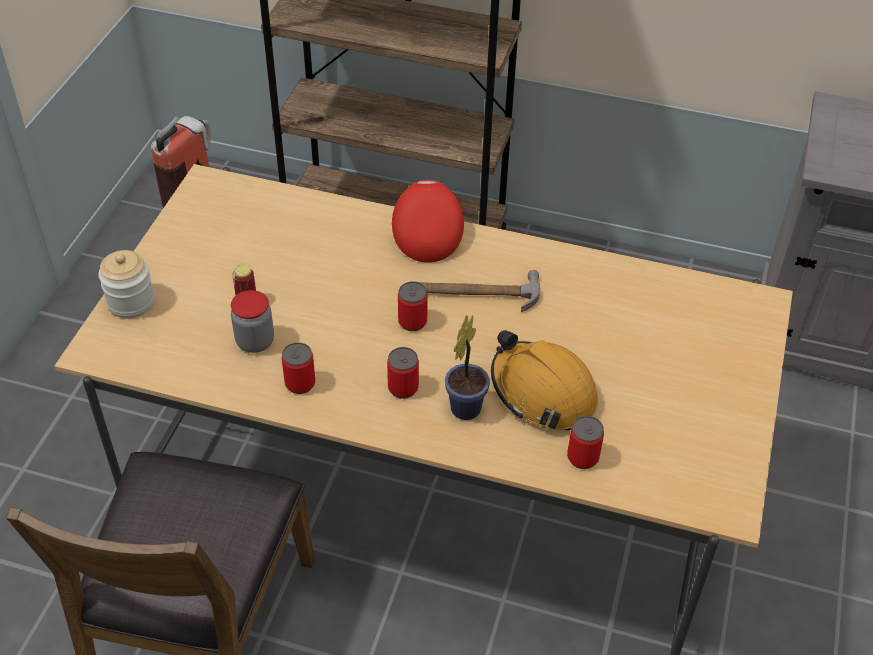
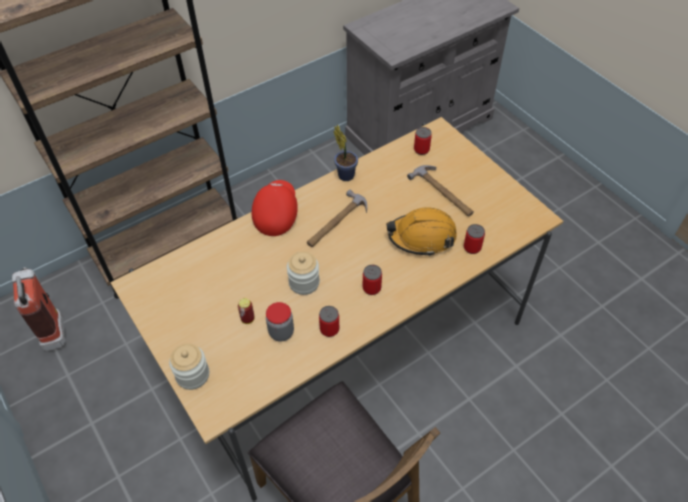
camera: 50 degrees left, 5 degrees up
red cap [392,180,464,263] -> red cap turned 60 degrees clockwise [252,180,298,236]
can [398,282,428,331] -> can moved to [414,127,432,155]
potted plant [445,315,490,420] -> potted plant moved to [334,125,358,181]
none -> jar [287,252,320,295]
none -> hammer [407,165,474,216]

